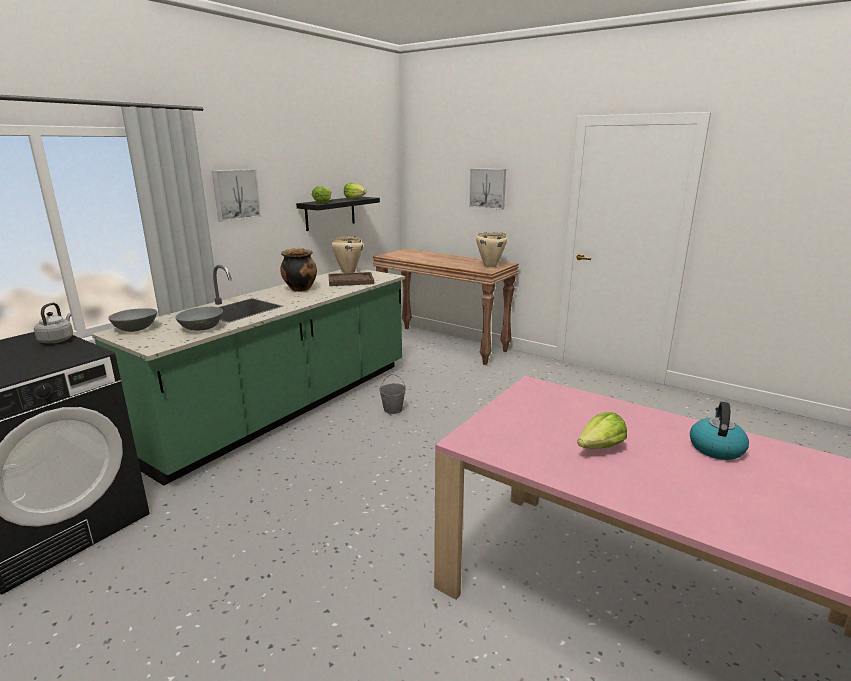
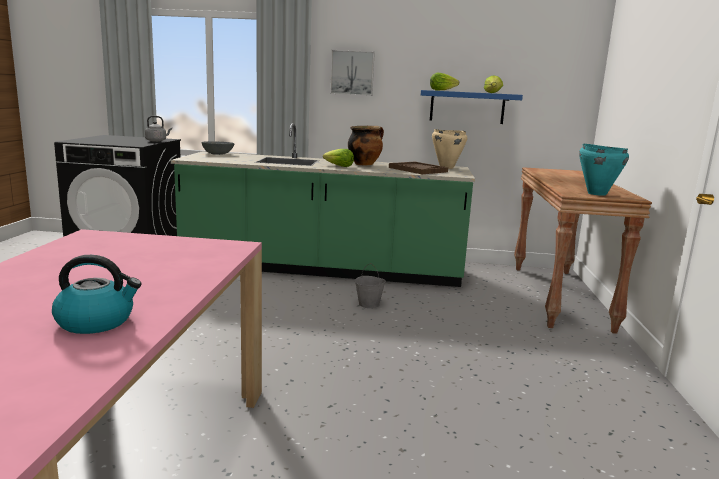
camera: 60 degrees right, 5 degrees down
grey bowl [176,307,223,330] -> none
black shelf [296,197,380,231] -> blue shelf [421,90,523,124]
picture [469,168,506,210] -> none
beige cooking pot [476,232,507,268] -> turquoise cooking pot [579,144,629,196]
lettuce [577,412,627,449] -> lettuce moved to [323,149,354,167]

